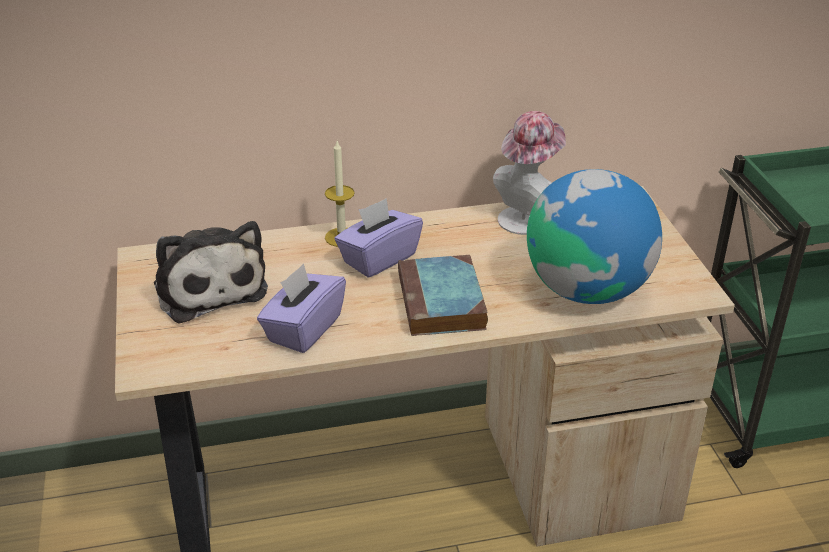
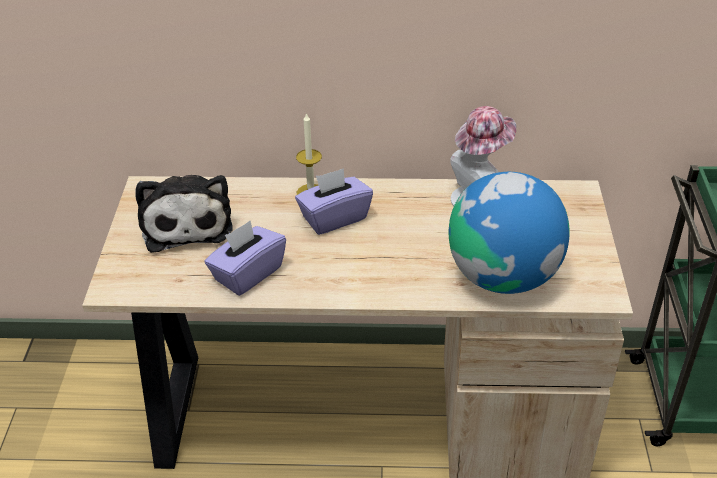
camera: 15 degrees right, 5 degrees up
book [398,255,488,336] -> none

